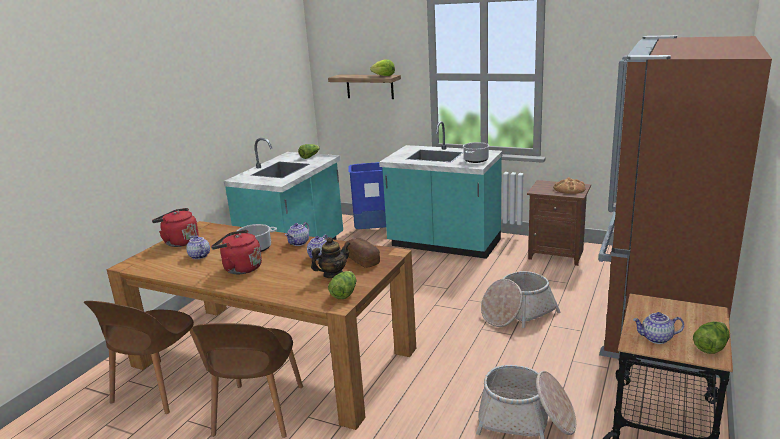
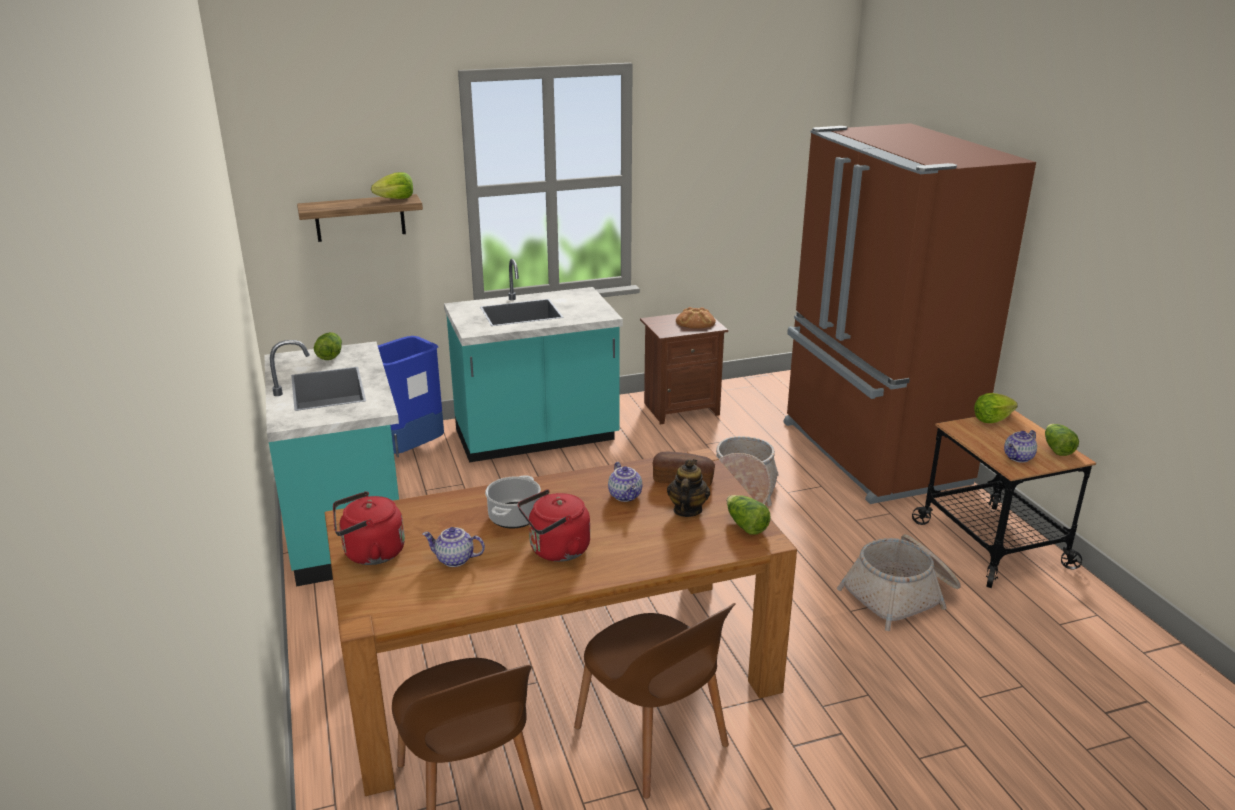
camera: 45 degrees left, 5 degrees up
teapot [285,222,309,246] -> none
cooking pot [463,142,489,163] -> none
none -> lettuce [974,393,1018,423]

